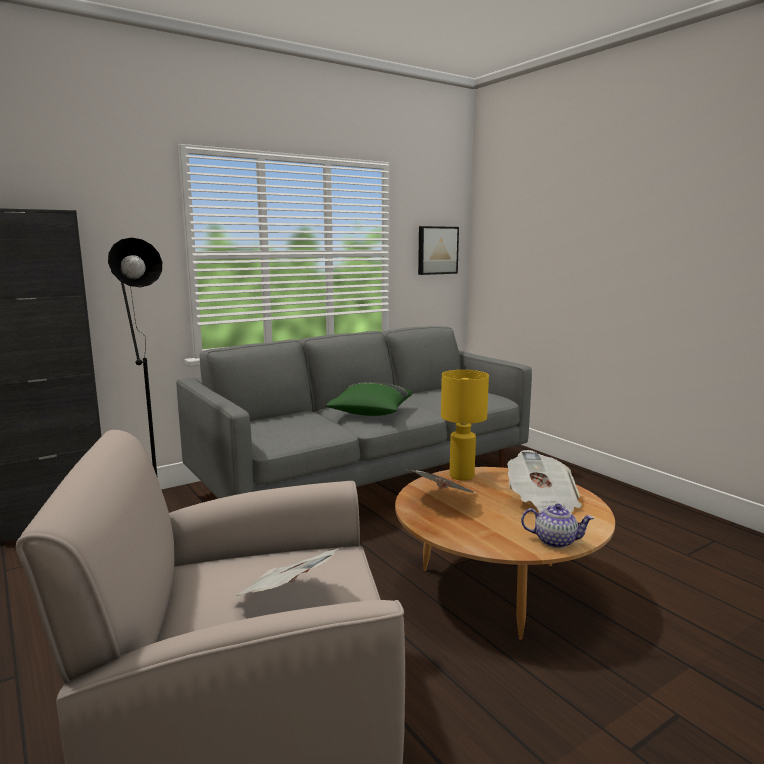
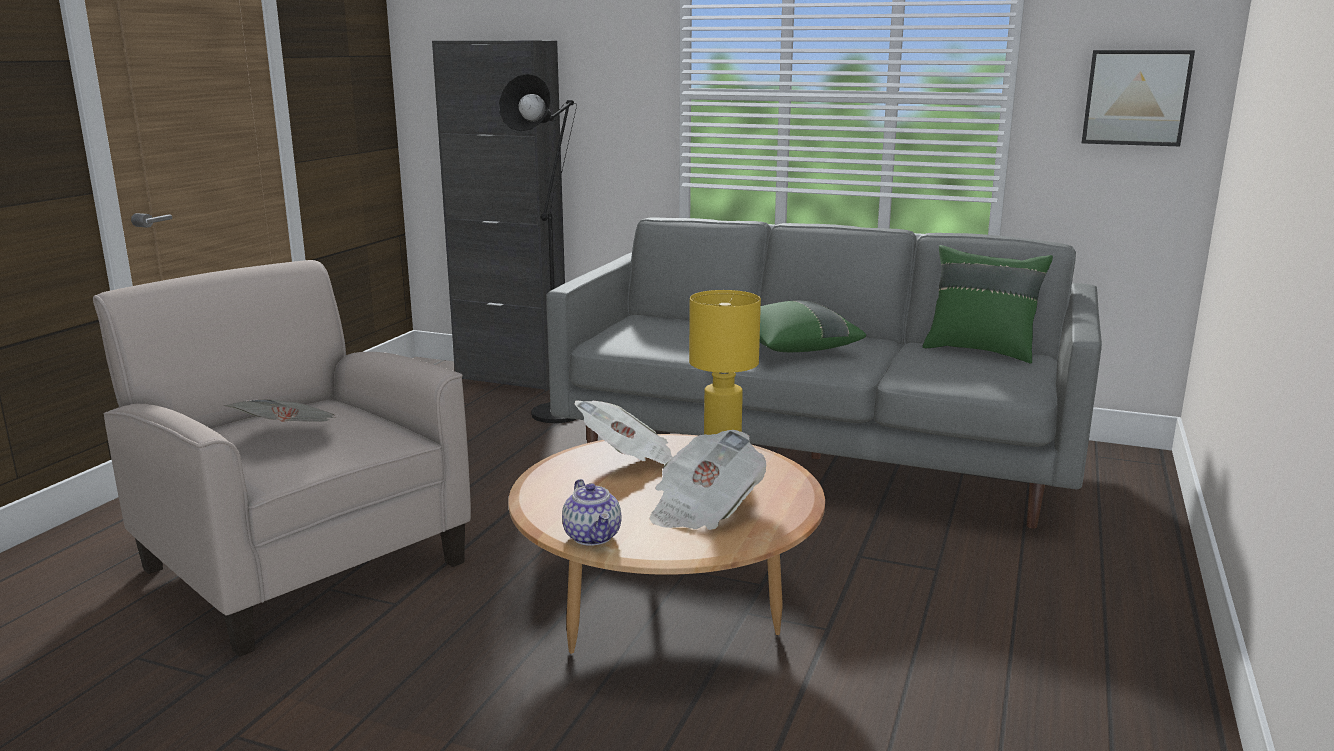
camera: 55 degrees right, 5 degrees up
none -> green pillow [922,245,1053,364]

